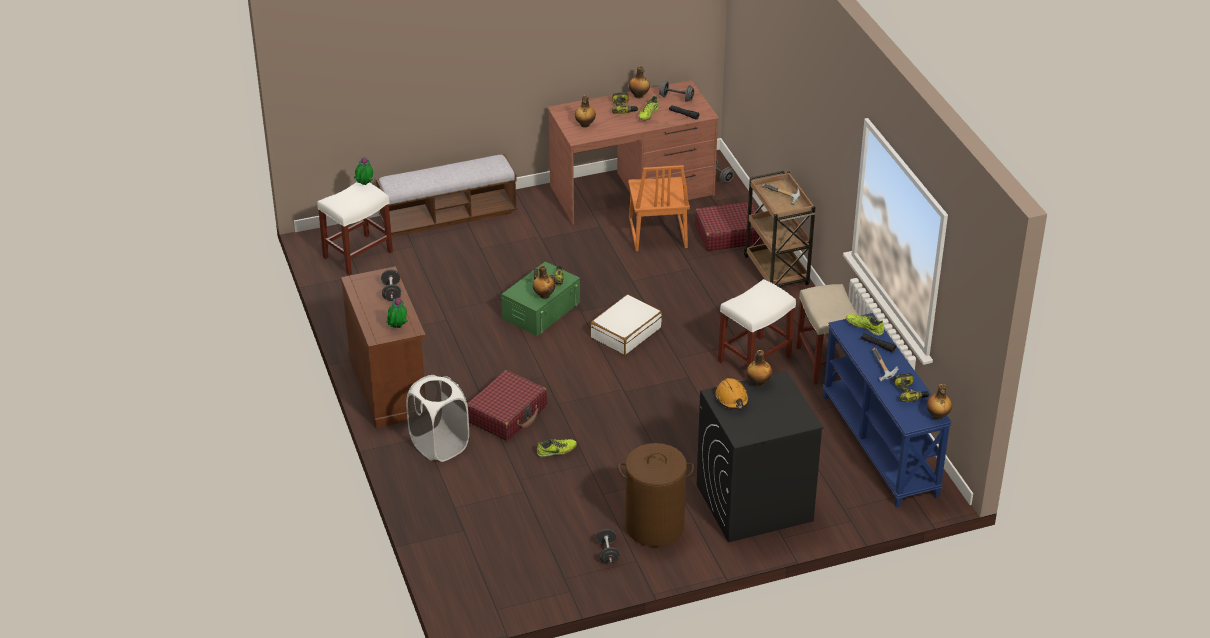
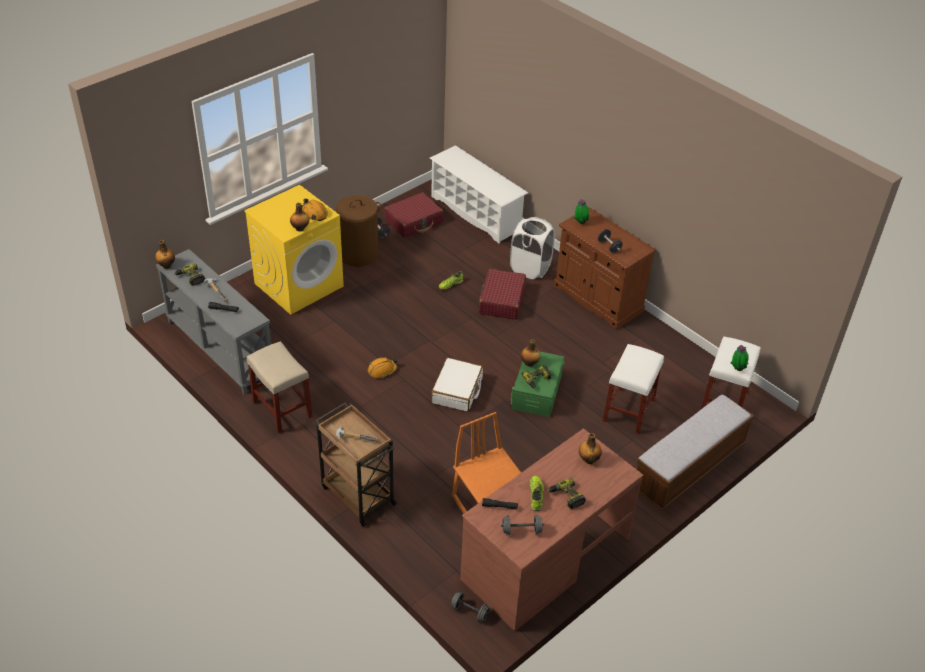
camera: 155 degrees right, 5 degrees up
bottle [629,66,650,98] -> none
red suitcase [695,202,763,251] -> red suitcase moved to [385,193,443,238]
black washing machine [697,371,824,543] -> yellow washing machine [244,185,344,315]
white stool [718,279,796,380] -> white stool moved to [603,344,664,434]
blue console table [823,313,952,508] -> grey console table [156,249,271,395]
shoe [846,314,884,336] -> none
none -> orange hard hat [368,357,398,378]
none -> white shoe rack [430,145,528,243]

